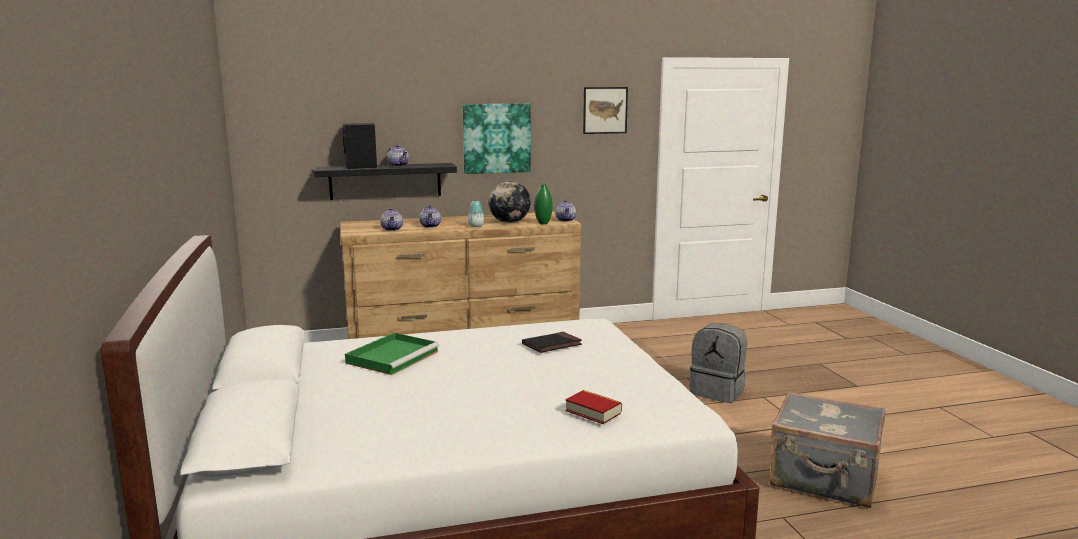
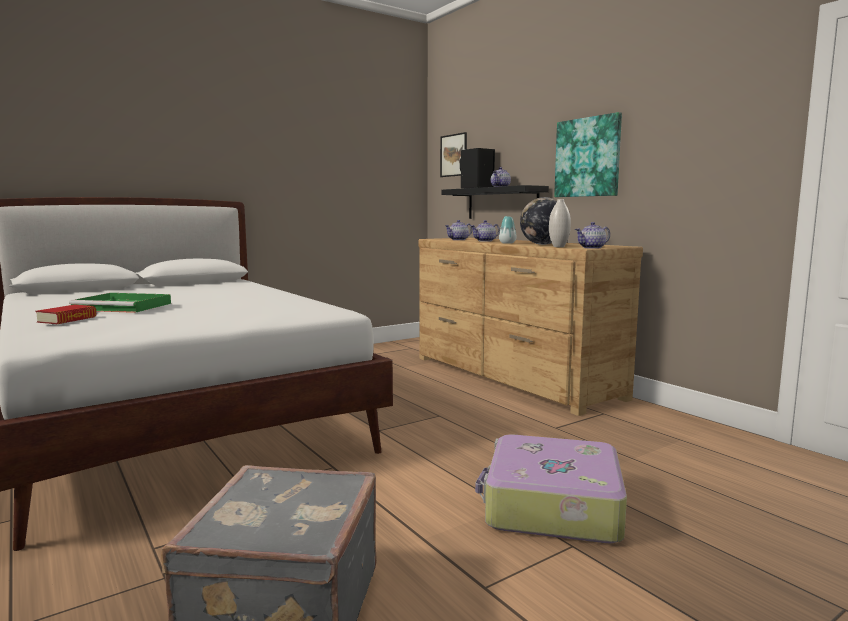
camera: 70 degrees right, 5 degrees down
green tray [345,333,440,375] -> green tray moved to [69,293,171,313]
black book [522,332,582,353] -> none
green vase [535,184,552,224] -> white vase [549,199,571,247]
picture [583,87,628,134] -> picture moved to [440,132,467,177]
grey backpack [690,323,747,403] -> suitcase [475,434,627,543]

